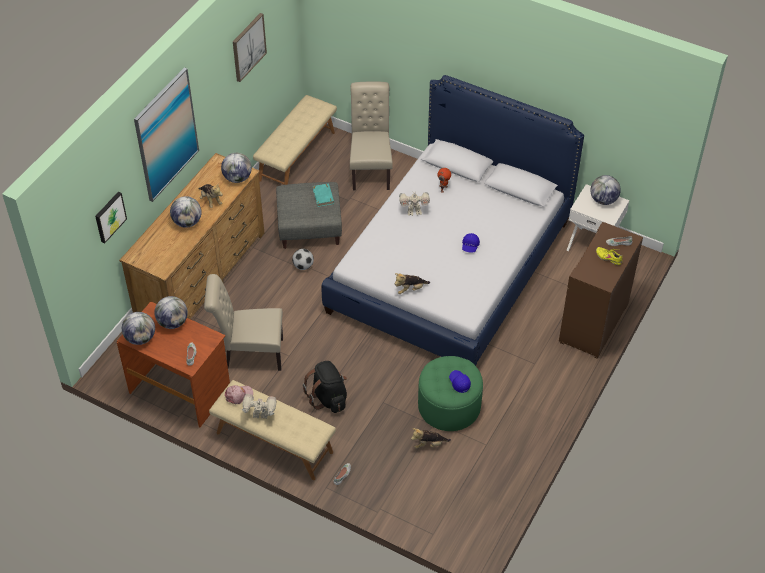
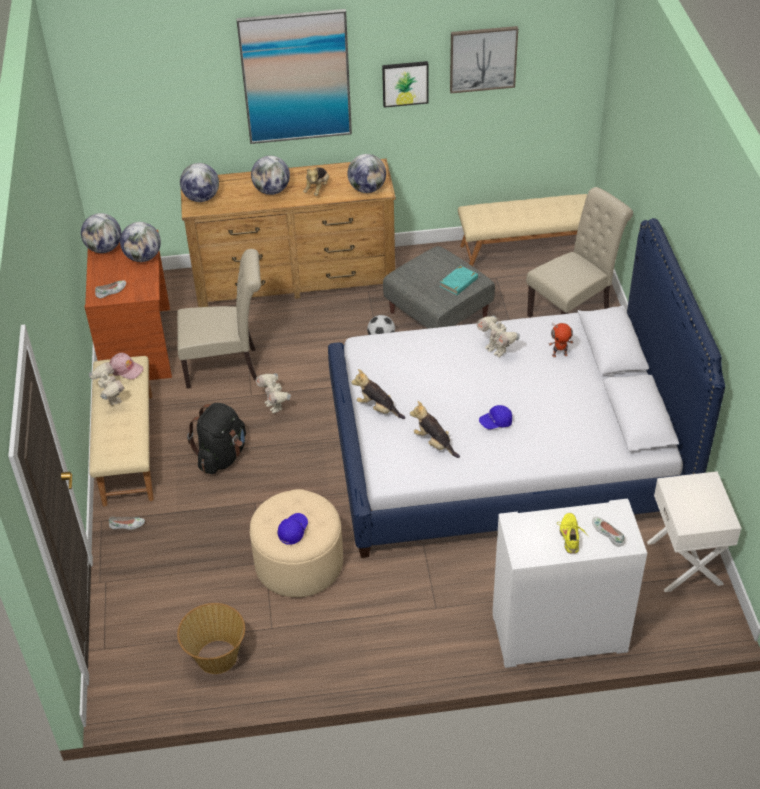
camera: 55 degrees right, 5 degrees down
picture [95,192,127,243] -> picture moved to [382,61,428,108]
beige chair [204,274,283,371] -> beige chair turned 120 degrees clockwise [177,249,261,389]
plush toy [411,428,451,449] -> plush toy moved to [410,401,460,458]
green ottoman [418,356,483,431] -> beige ottoman [250,489,343,597]
brown cabinet [559,222,643,359] -> white cabinet [493,498,647,668]
globe [590,175,621,205] -> globe moved to [180,163,219,202]
none -> basket [177,603,245,674]
none -> toy robot [256,373,291,413]

